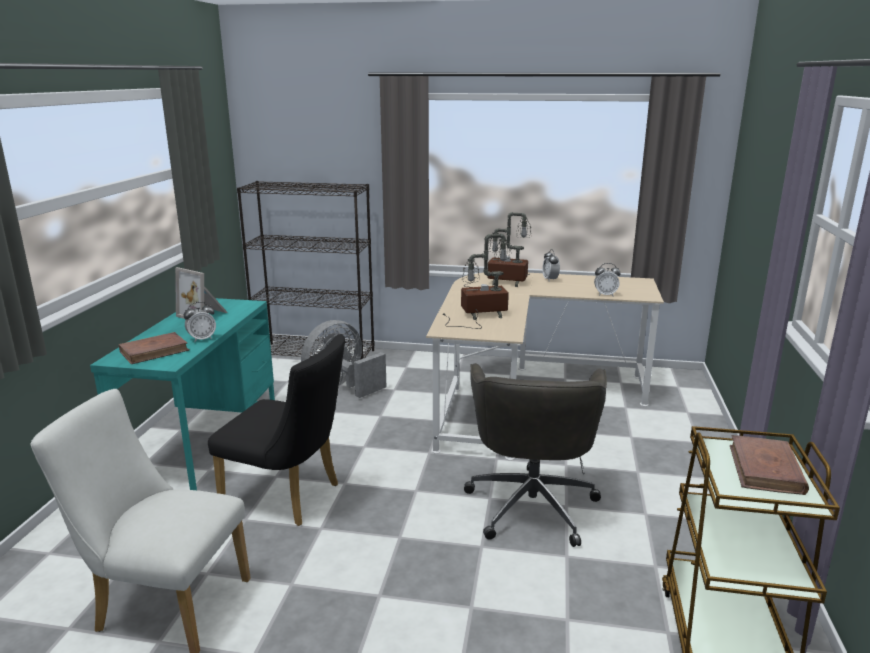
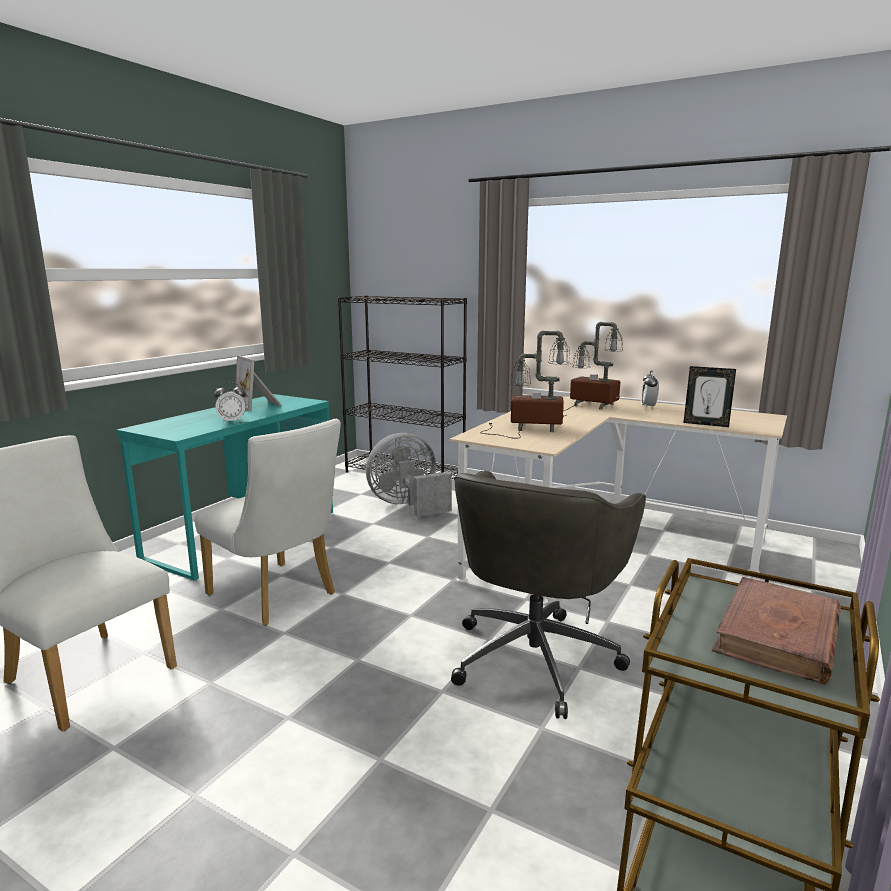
camera: 20 degrees right, 5 degrees down
brown book [119,332,189,364] -> none
black chair [208,334,345,526] -> white chair [195,419,341,626]
alarm clock [594,263,621,296] -> picture frame [683,366,736,427]

